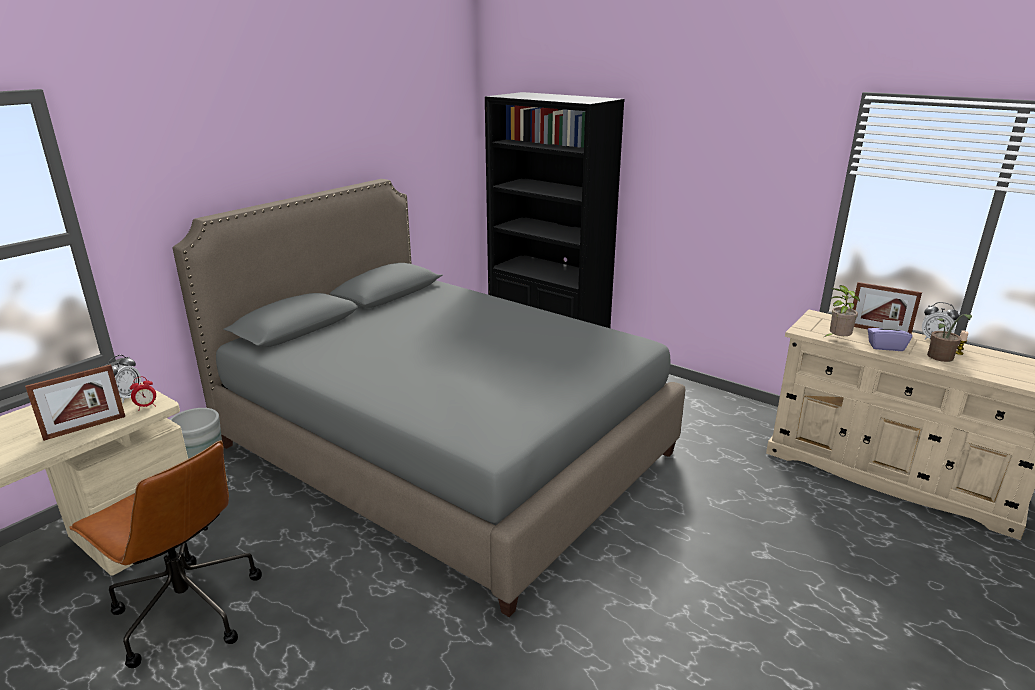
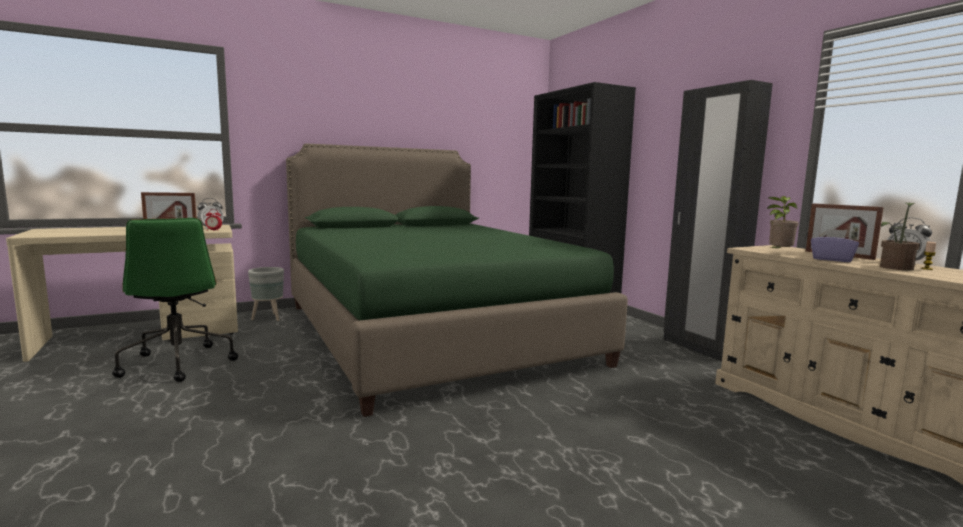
camera: 25 degrees right, 15 degrees down
brown office chair [69,440,262,668] -> green office chair [112,218,238,382]
grey bed [173,179,685,617] -> green bed [286,143,628,417]
none -> black wardrobe [663,80,773,362]

